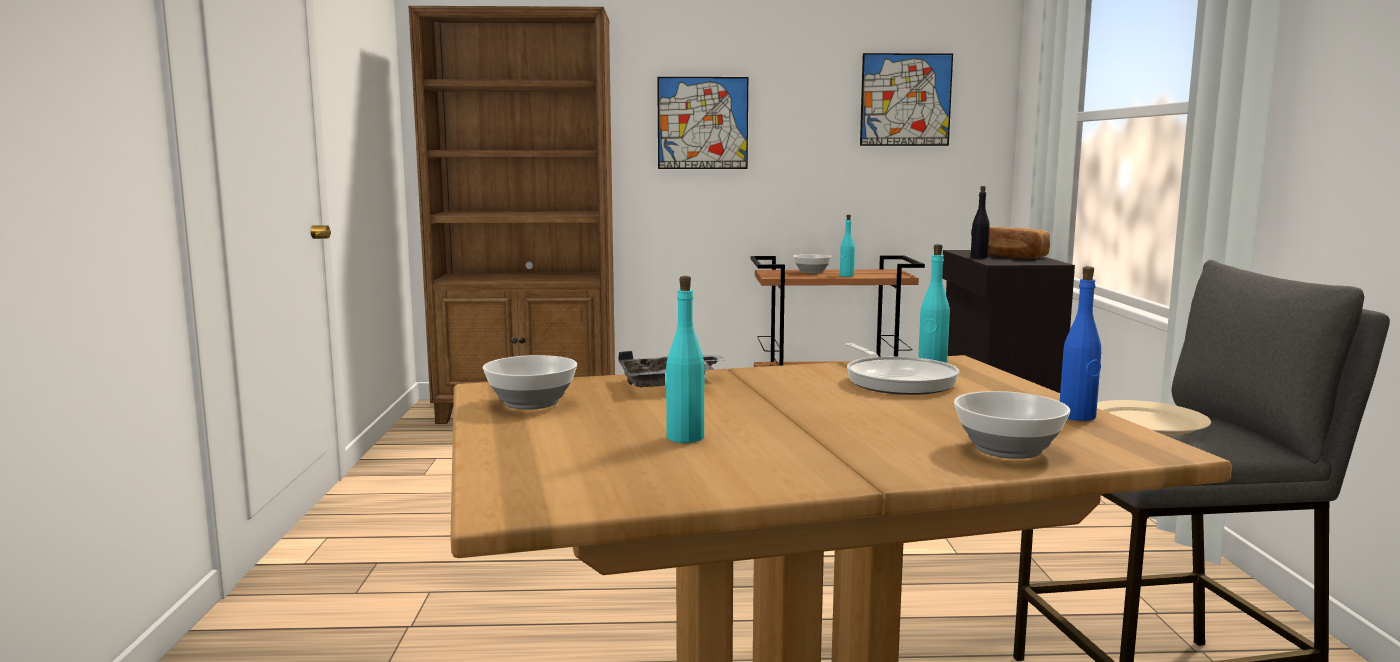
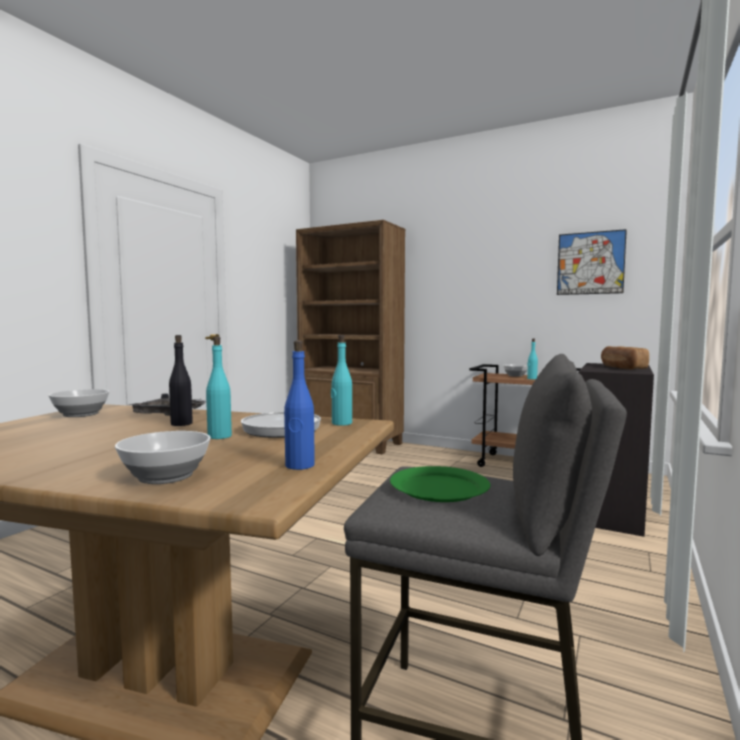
camera: 30 degrees right, 5 degrees down
picture [657,77,748,169] -> none
turquoise bottle [665,276,704,443] -> turquoise bottle moved to [206,337,232,439]
black bottle [971,186,990,259] -> black bottle moved to [169,335,193,426]
beige plate [1097,400,1211,436] -> green plate [390,466,490,502]

